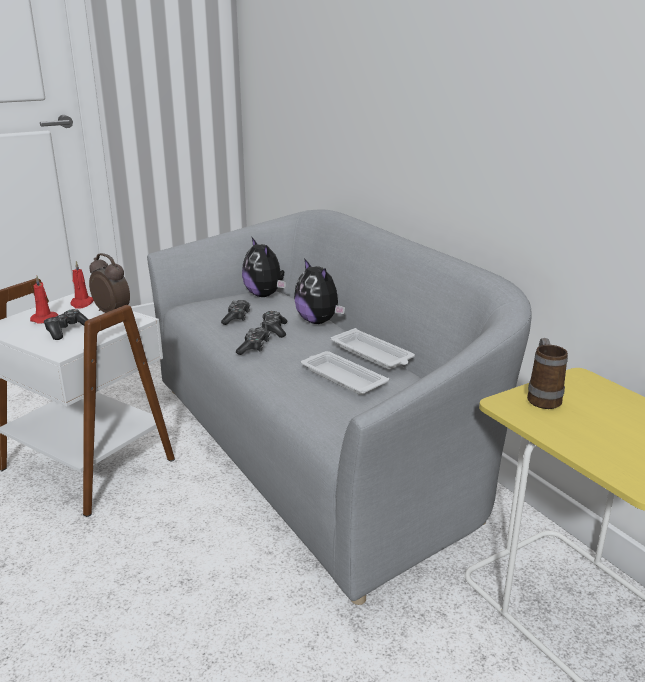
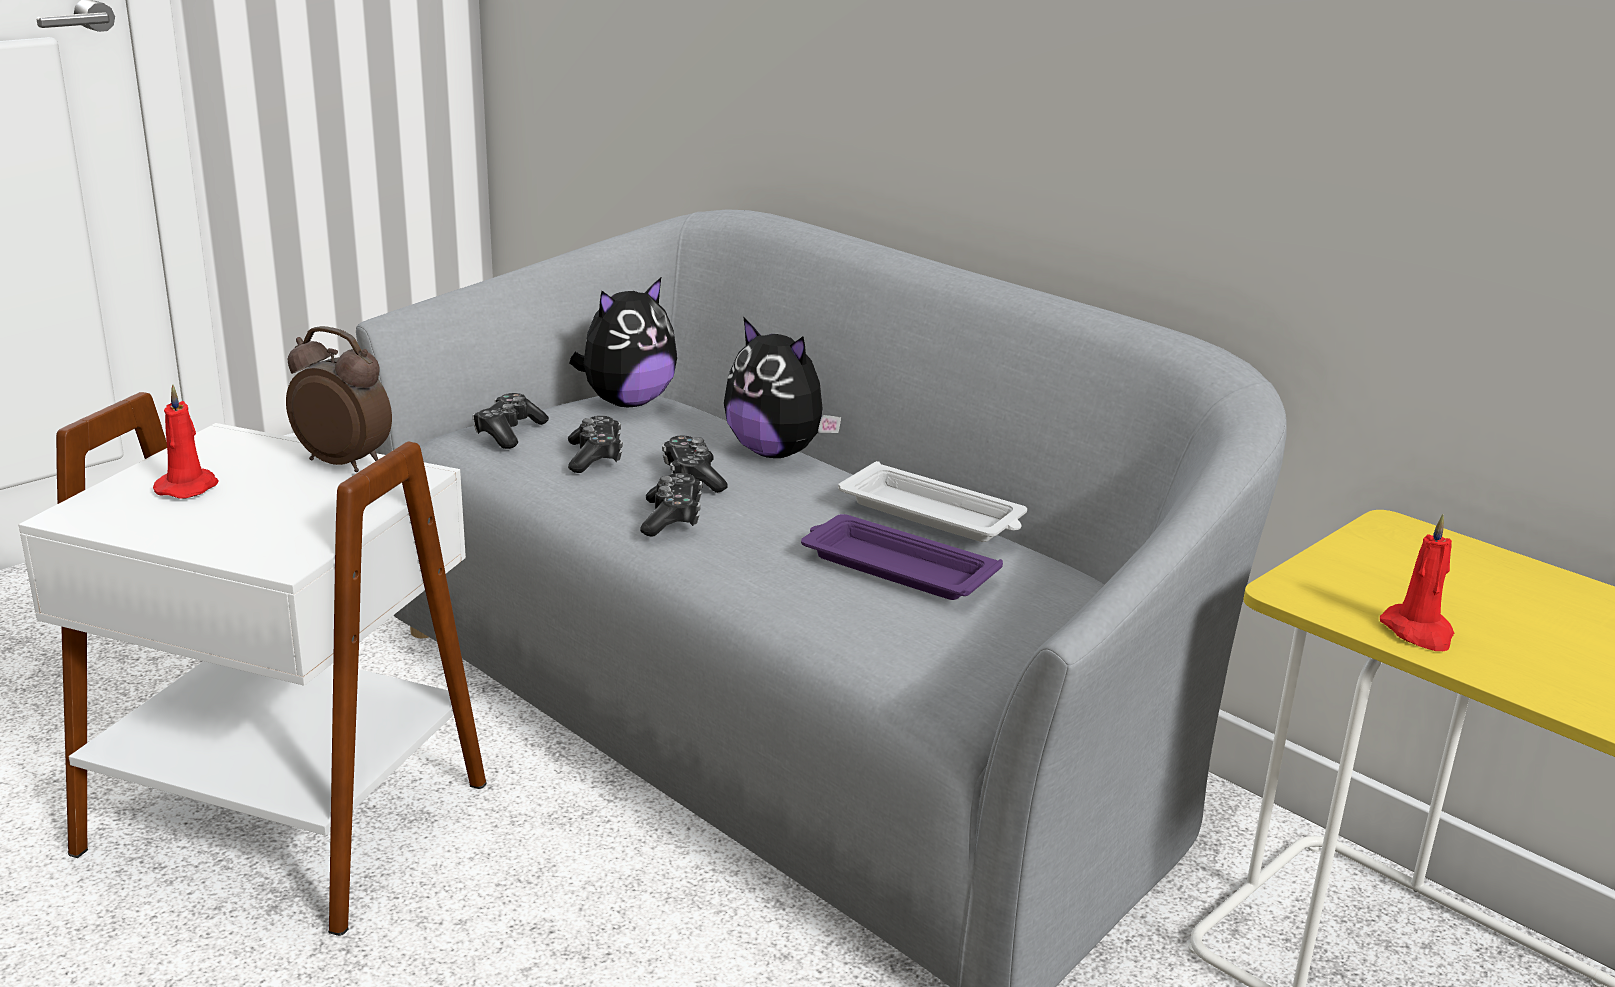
camera: 15 degrees left, 0 degrees up
game controller [44,309,89,340] -> game controller moved to [472,393,549,449]
red candle [70,261,94,309] -> red candle moved to [1380,514,1454,651]
plush toy [242,238,286,297] -> plush toy turned 90 degrees counterclockwise [569,277,677,407]
white tray [301,351,389,395] -> purple tray [801,514,1003,600]
mug [527,338,568,409] -> none

